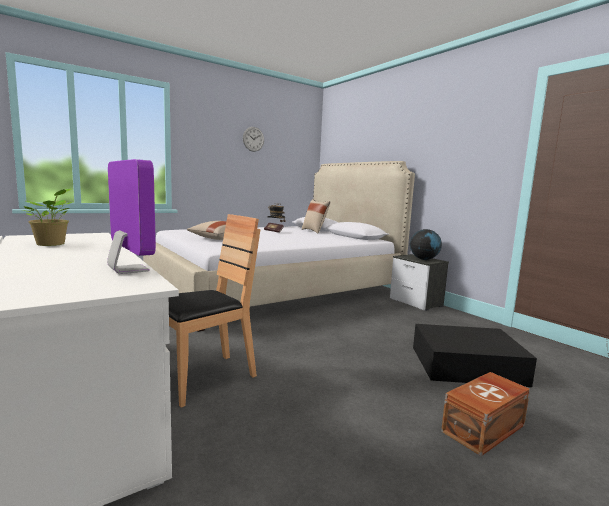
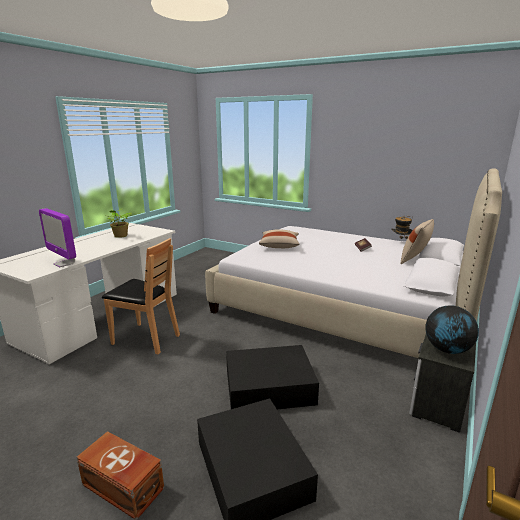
camera: 65 degrees right, 10 degrees up
monitor [107,159,156,274] -> monitor turned 105 degrees clockwise [39,208,76,267]
wall clock [243,127,264,152] -> none
none -> black storage box [226,345,319,409]

